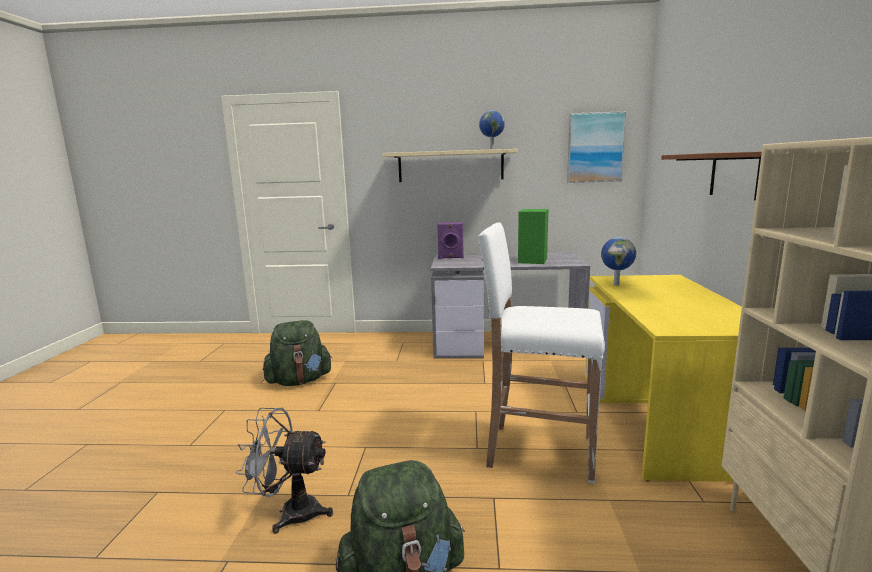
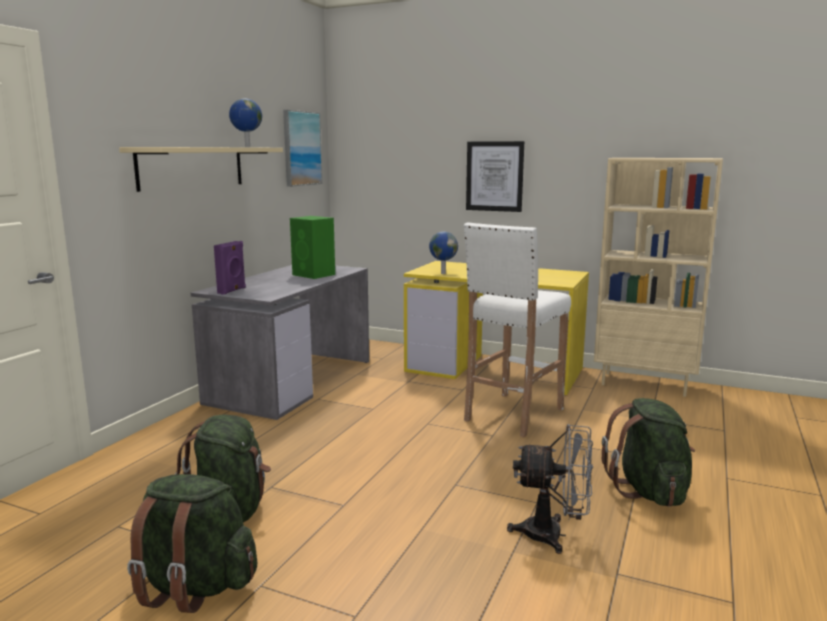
camera: 70 degrees left, 0 degrees up
grey fan [236,408,333,534] -> grey fan turned 105 degrees counterclockwise [507,424,593,554]
brown shelf [661,151,762,201] -> picture [466,141,524,212]
none -> green backpack [127,474,257,613]

